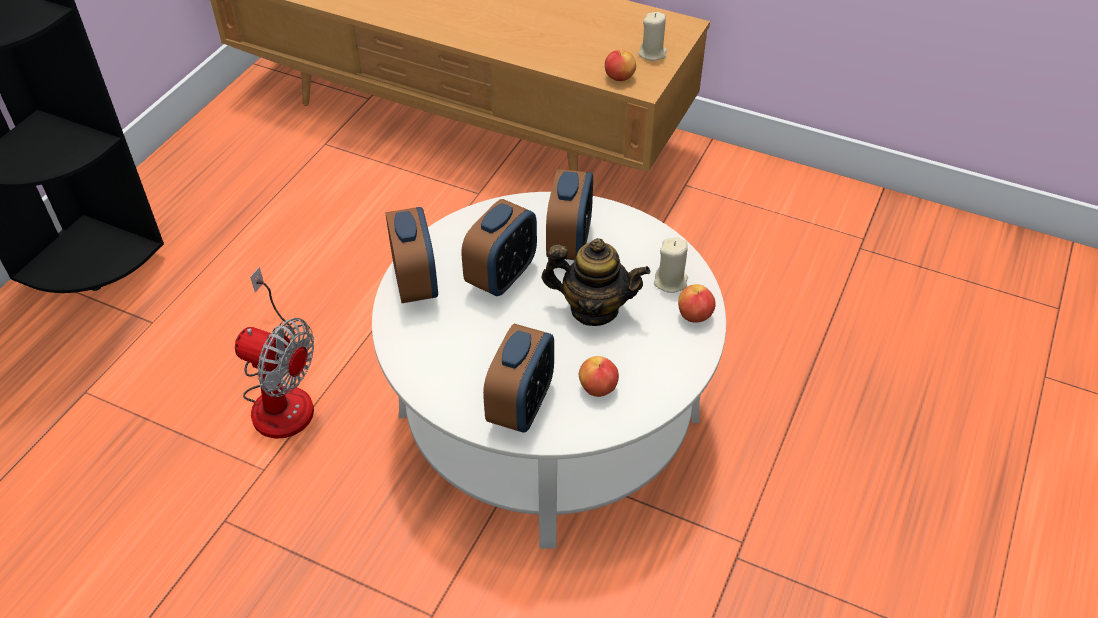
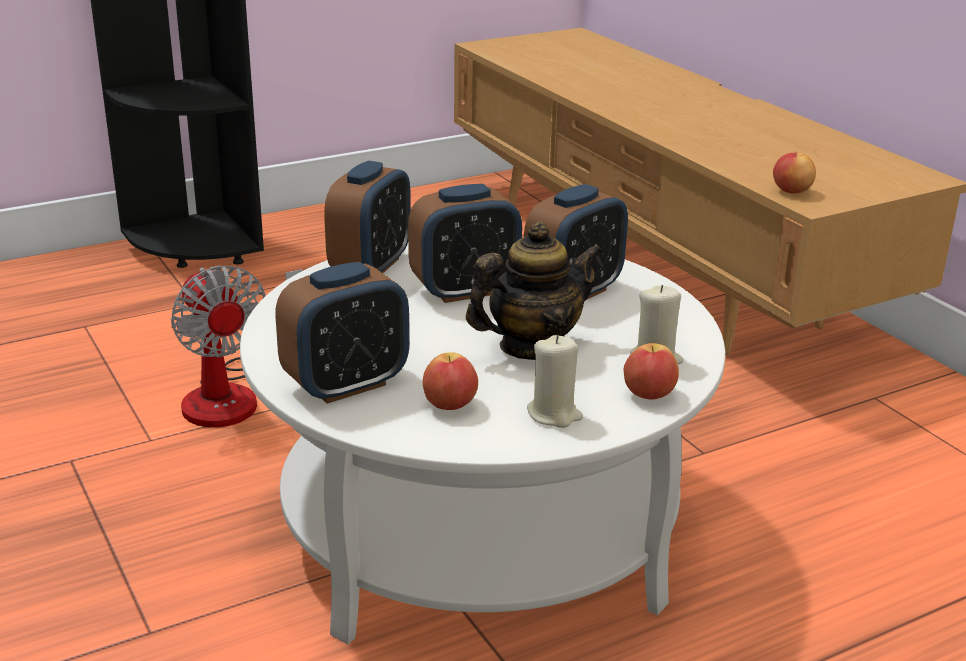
camera: 35 degrees right, 20 degrees down
teapot [541,238,650,326] -> teapot turned 75 degrees counterclockwise [466,221,603,360]
beige candle [638,12,667,61] -> beige candle moved to [527,335,583,428]

